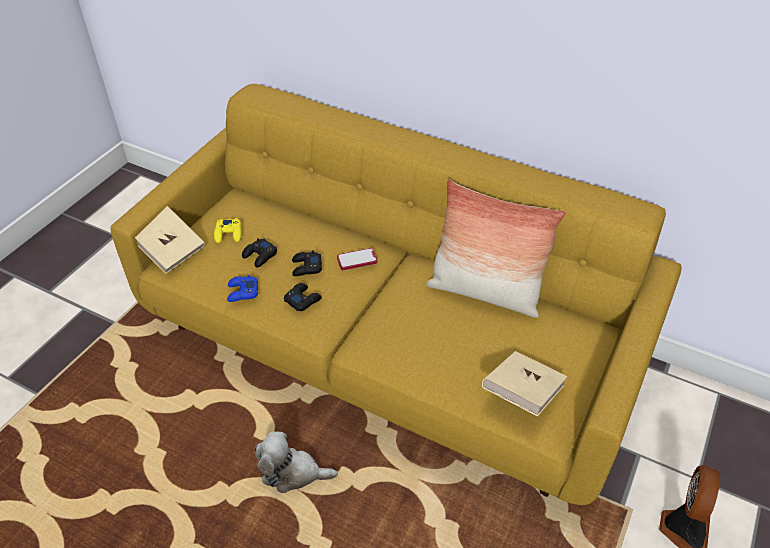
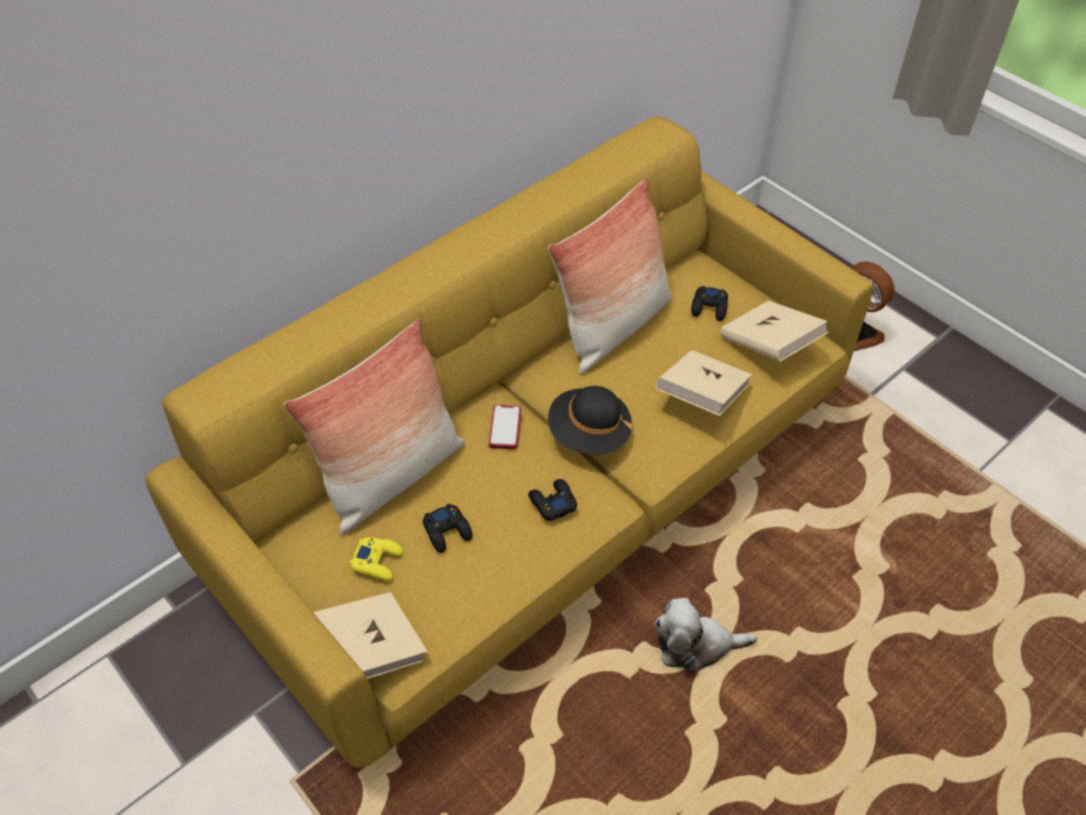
camera: 70 degrees left, 5 degrees up
blue game controller [227,275,258,302] -> none
plush toy [255,431,338,493] -> plush toy turned 60 degrees clockwise [655,598,757,674]
black game controller [292,250,322,276] -> black game controller moved to [691,286,728,321]
none -> pillow [284,319,465,535]
none -> black hat [548,386,633,454]
none -> beige book [656,350,752,416]

